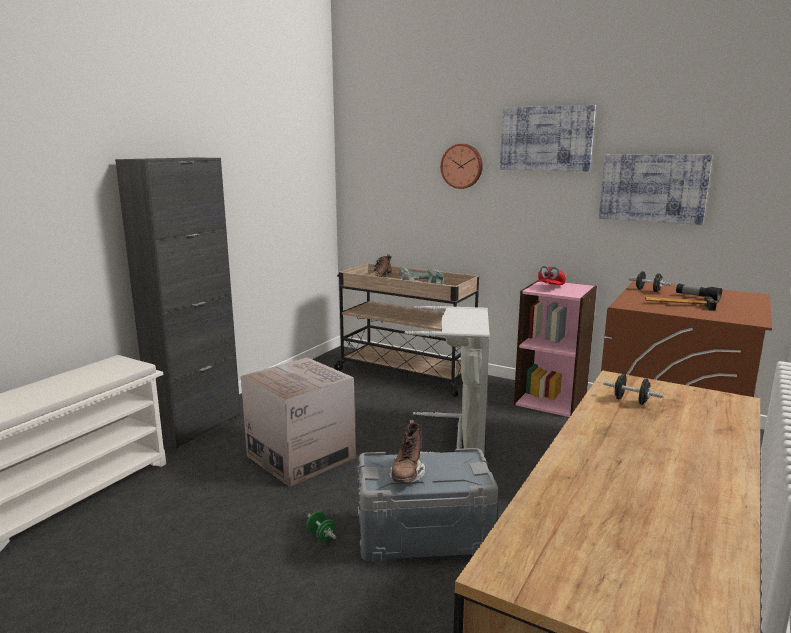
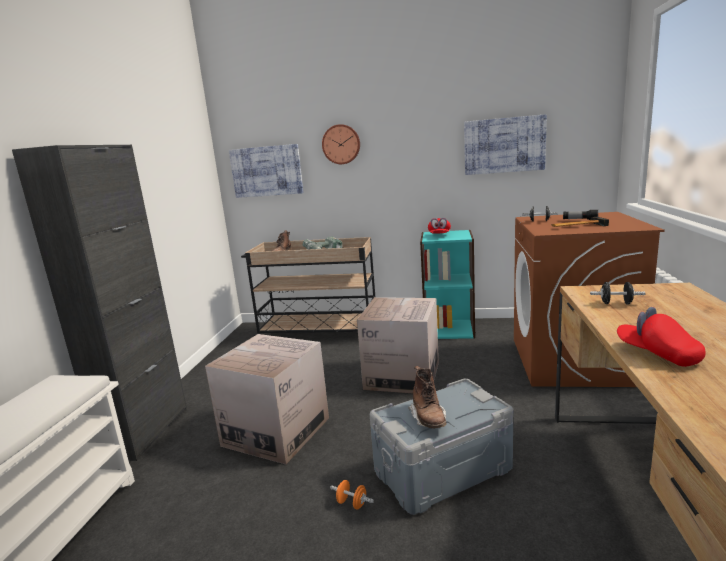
camera: 20 degrees left, 0 degrees up
green dumbbell [306,511,336,541] -> orange dumbbell [330,480,374,510]
grey laundry basket [404,306,490,454] -> cardboard box [357,297,439,393]
picture [500,105,596,172] -> picture moved to [229,144,303,198]
pink bookcase [514,280,597,417] -> turquoise bookcase [420,230,475,339]
none -> red cap [617,307,706,367]

